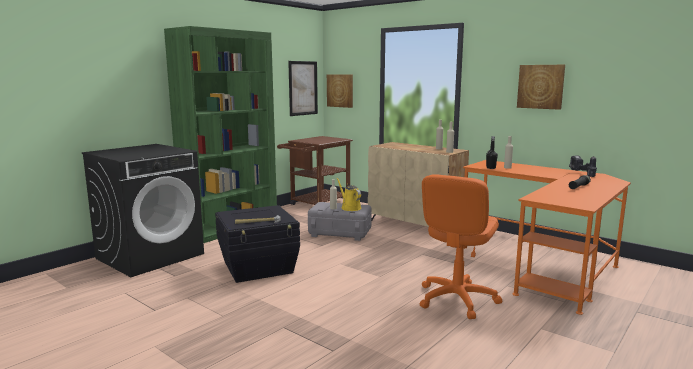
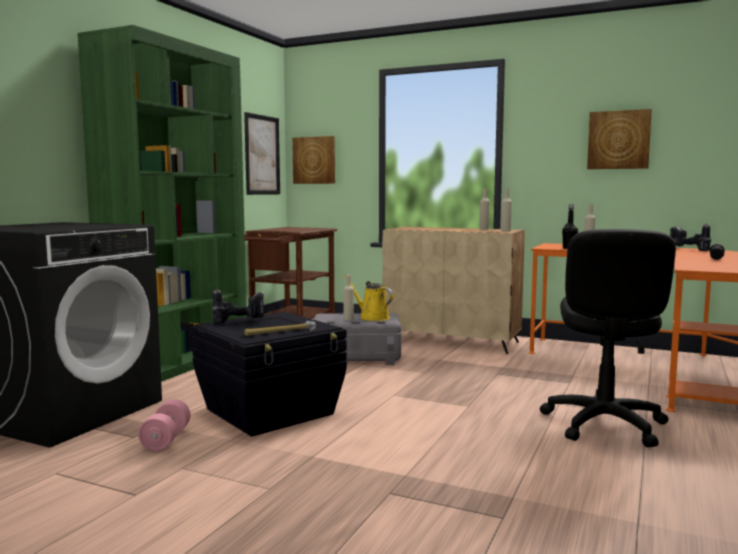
camera: 15 degrees left, 5 degrees down
orange office chair [420,174,502,319] -> black office chair [540,229,676,447]
none -> pink dumbbell [138,399,191,451]
none -> power drill [212,289,264,324]

